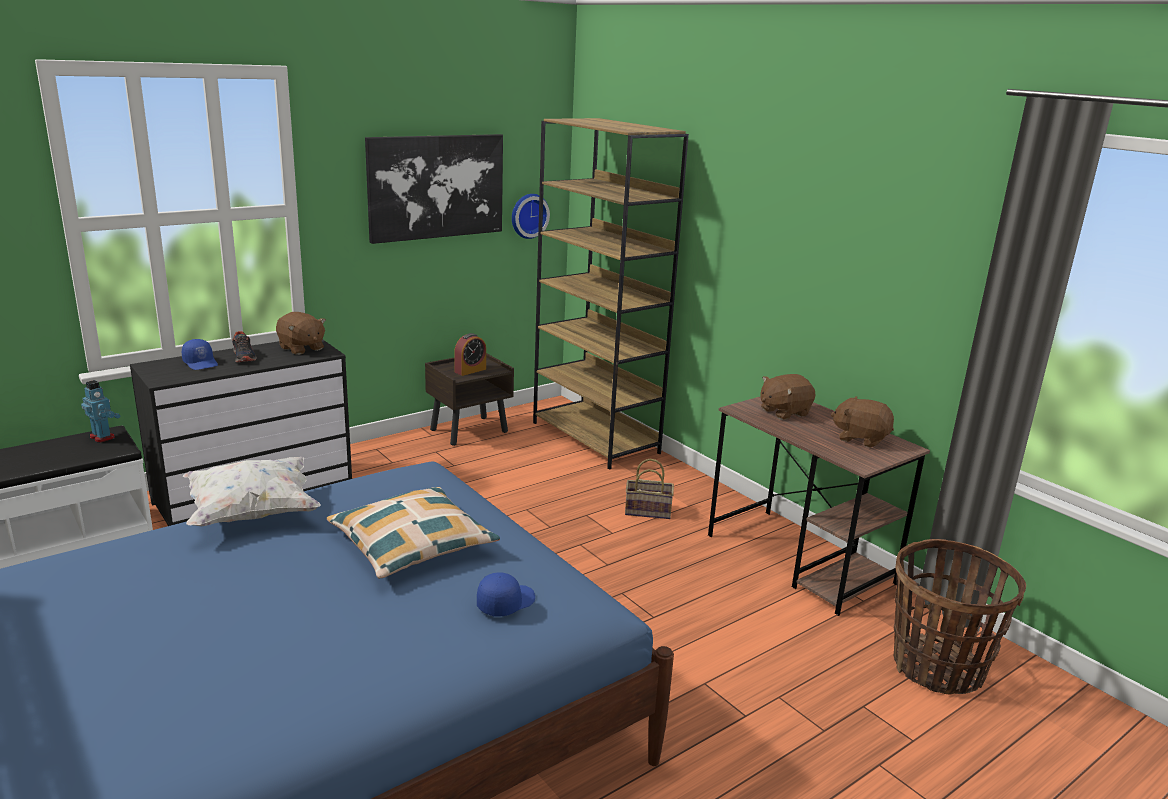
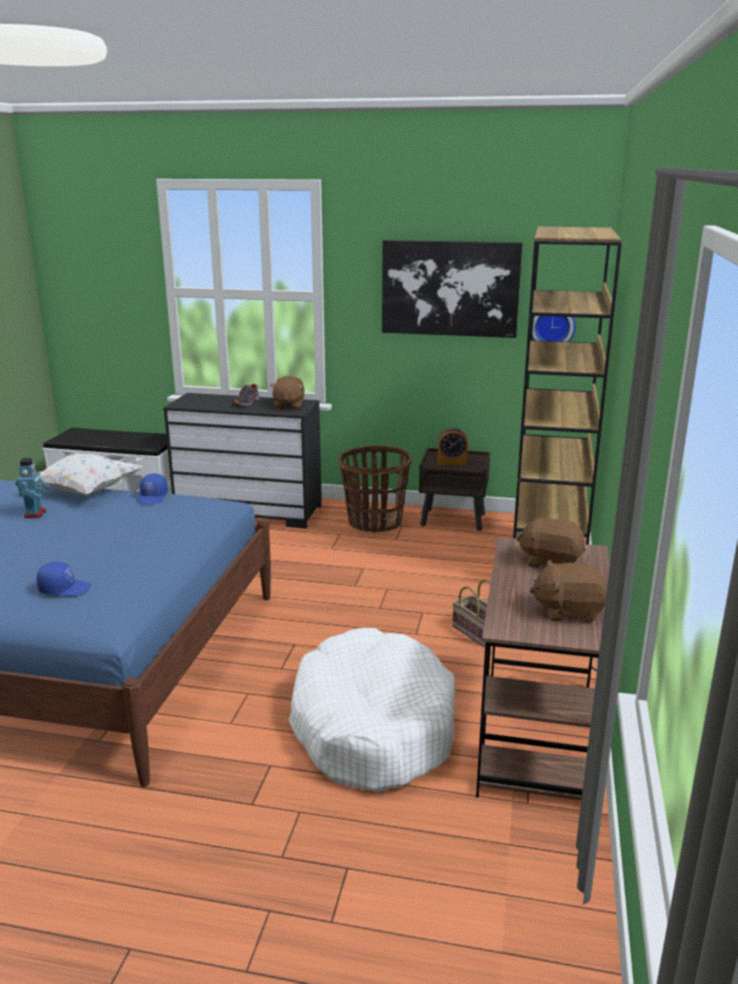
camera: 50 degrees right, 0 degrees up
toy robot [81,380,120,443] -> toy robot moved to [16,458,50,518]
blue cap [182,339,218,370] -> blue cap moved to [137,474,168,504]
pillow [327,487,500,579] -> none
brown plush toy [831,396,894,448] -> brown plush toy turned 75 degrees counterclockwise [530,560,607,623]
basket [894,539,1026,695] -> basket moved to [339,446,411,533]
none -> white dog bed [289,628,455,792]

